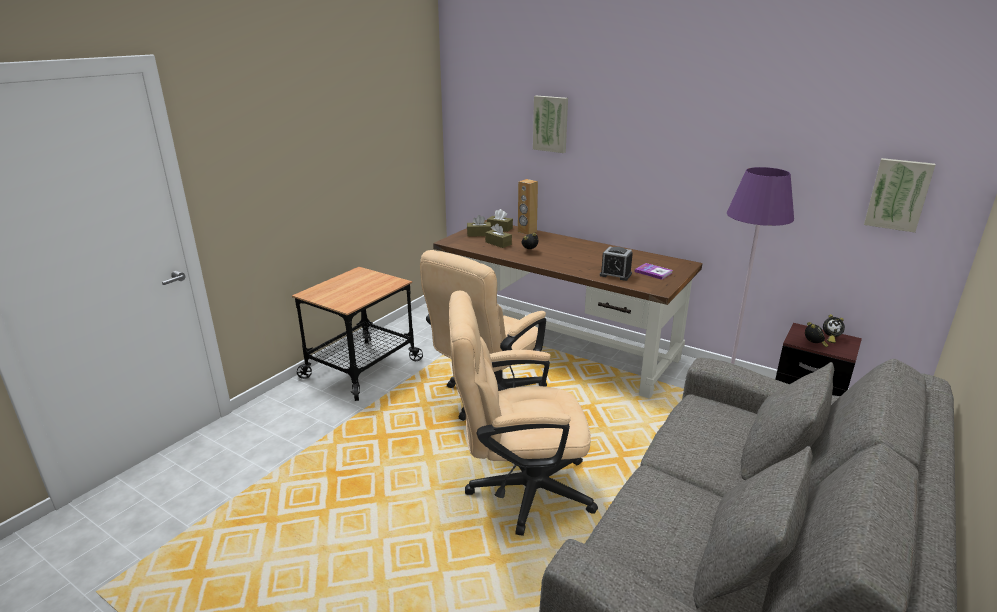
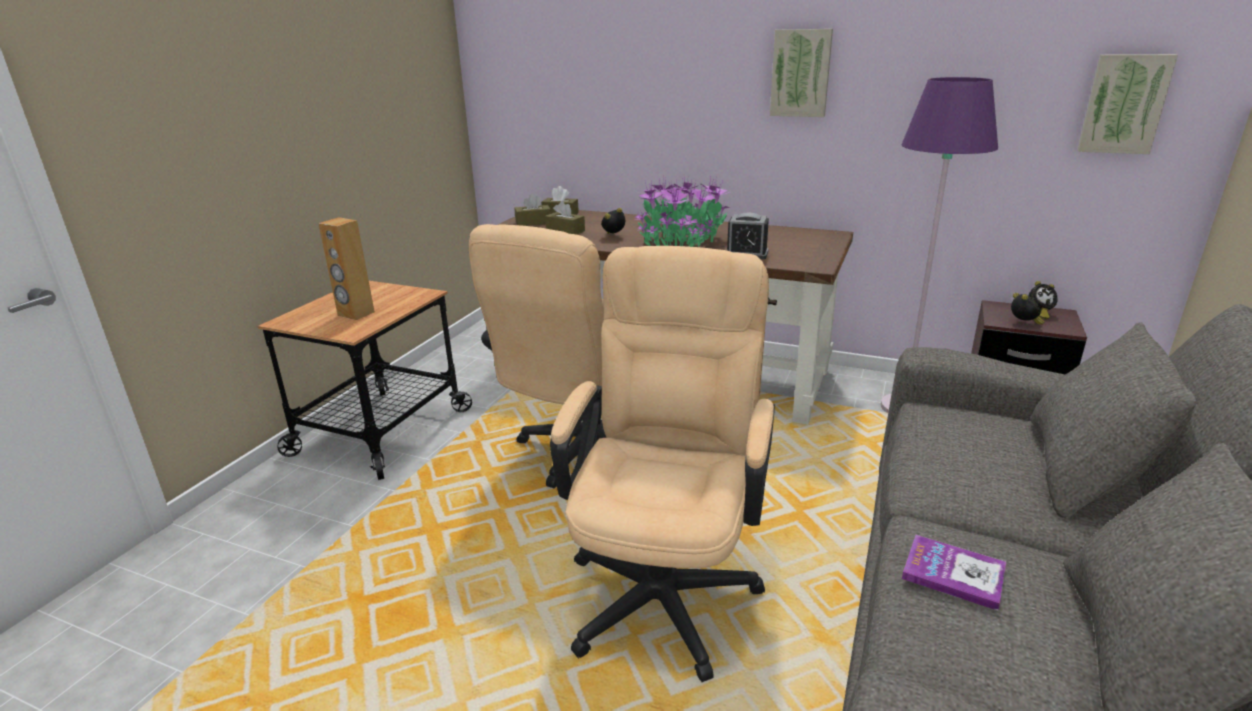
camera: 10 degrees left, 0 degrees up
beige office chair [449,290,598,536] -> beige office chair turned 120 degrees clockwise [550,246,775,682]
brown speaker [518,179,538,235] -> brown speaker moved to [318,217,375,320]
picture [533,96,568,153] -> picture moved to [770,29,833,117]
book [635,263,673,280] -> book moved to [902,535,1006,611]
none -> potted plant [634,176,730,247]

